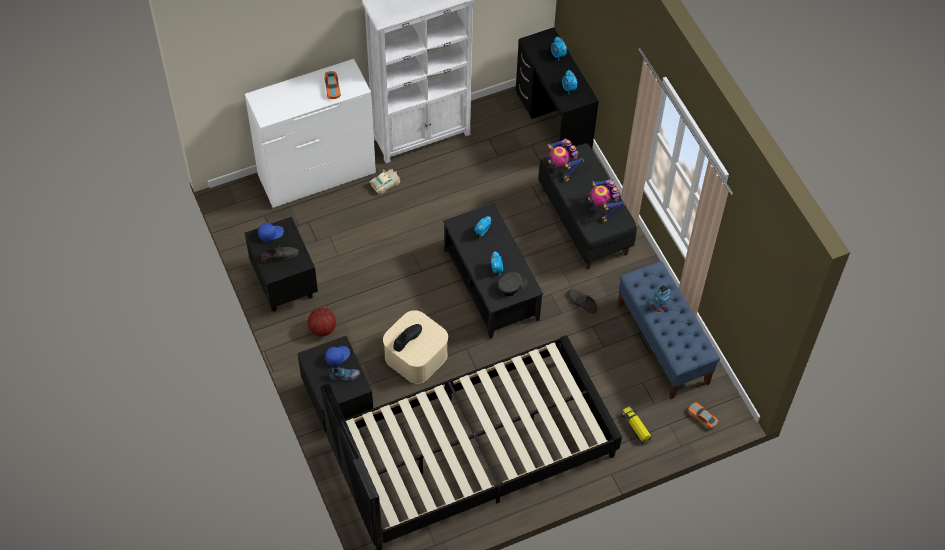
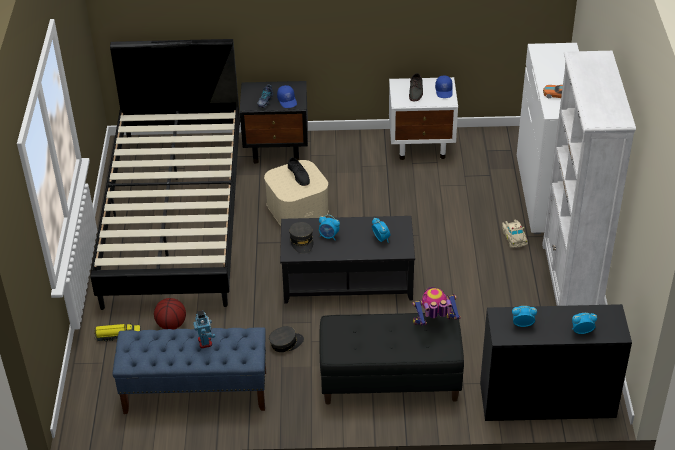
camera: 115 degrees right, 15 degrees down
black nightstand [245,217,318,311] -> white nightstand [389,77,458,160]
basketball [308,308,336,336] -> basketball moved to [154,298,186,330]
grey shoe [568,289,597,314] -> grey cap [269,326,304,352]
toy robot [587,179,625,222] -> none
toy car [688,402,719,429] -> none

